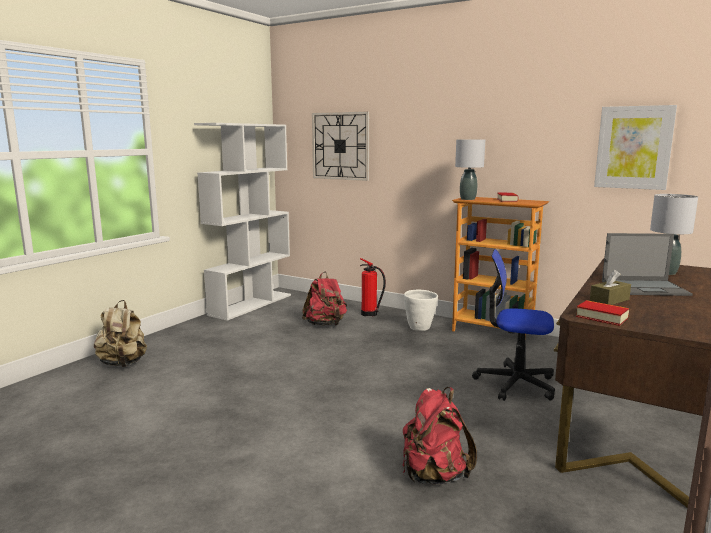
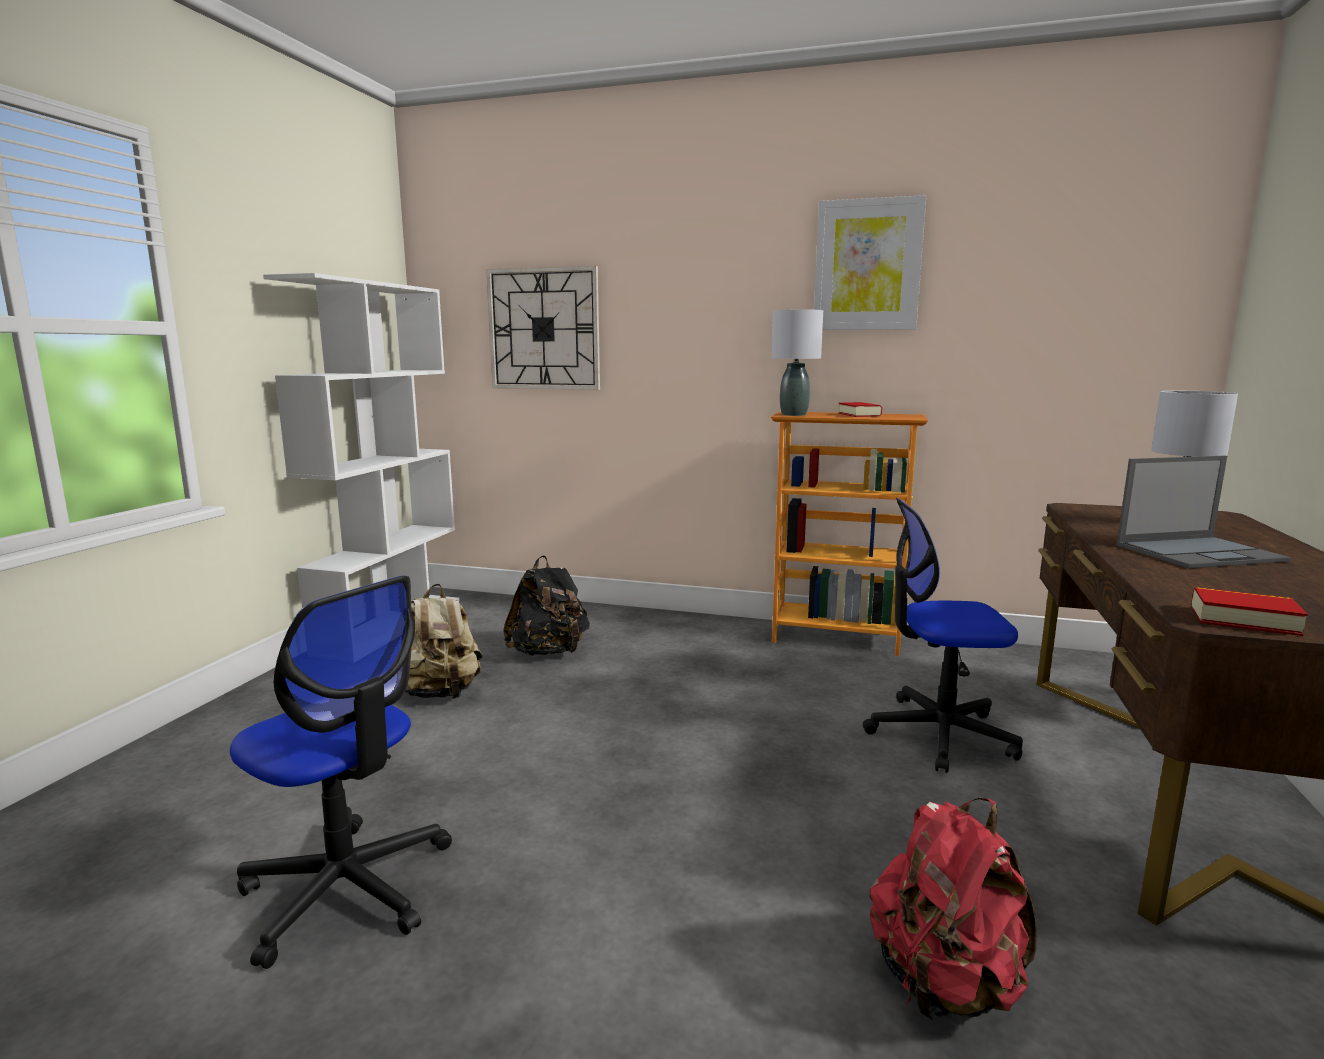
camera: 15 degrees left, 0 degrees up
beige backpack [94,300,147,367] -> beige backpack moved to [405,584,483,699]
red backpack [302,272,347,326] -> black backpack [503,556,590,656]
fire extinguisher [360,258,386,316] -> none
white planter [404,289,438,331] -> none
brown tissue box [590,269,631,305] -> none
picture [594,105,677,190] -> picture moved to [814,195,926,330]
none -> office chair [230,576,452,969]

